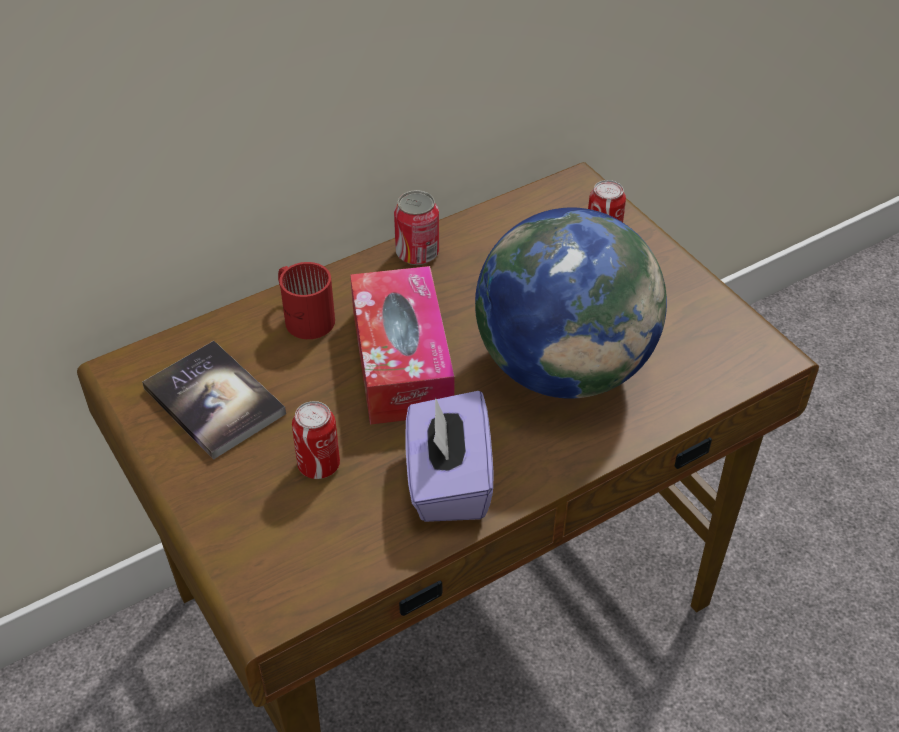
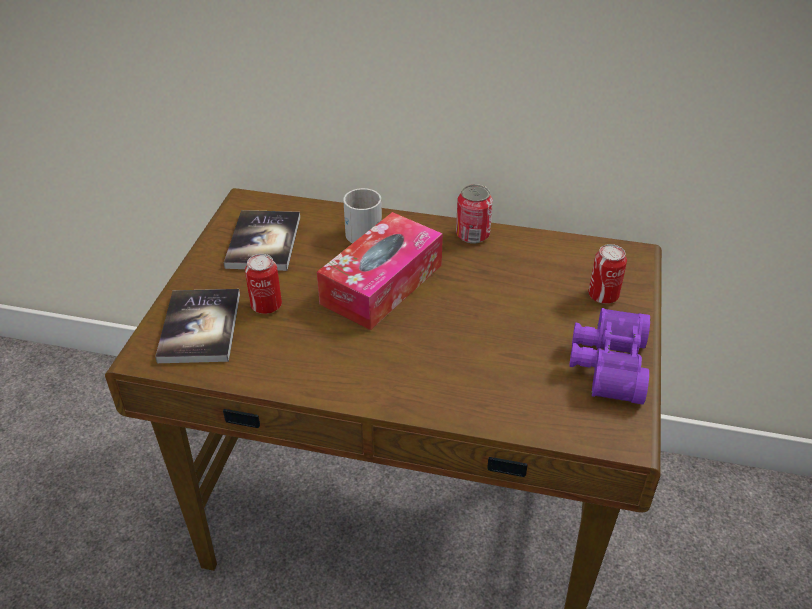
camera: 45 degrees right, 5 degrees down
red mug [278,262,335,339] -> white mug [343,188,382,243]
purple tissue box [405,391,494,522] -> none
globe [475,207,667,399] -> none
none -> book [155,289,240,363]
none -> purple binoculars [569,308,650,405]

